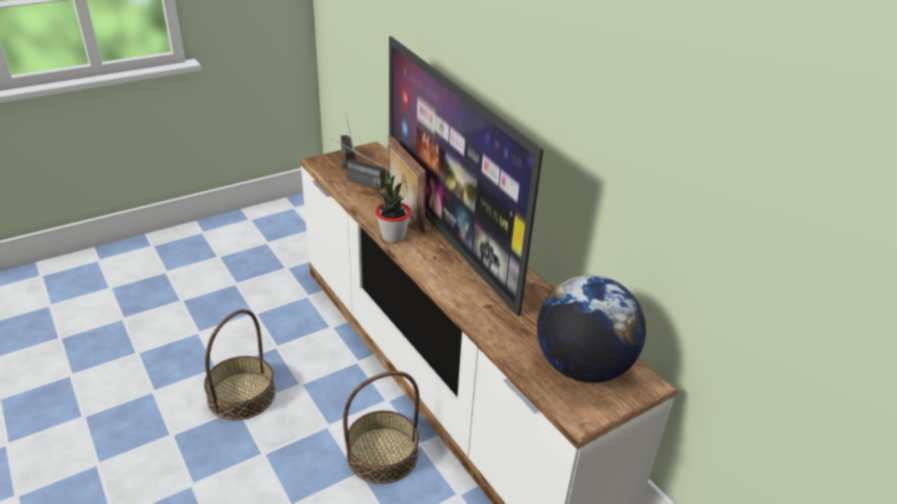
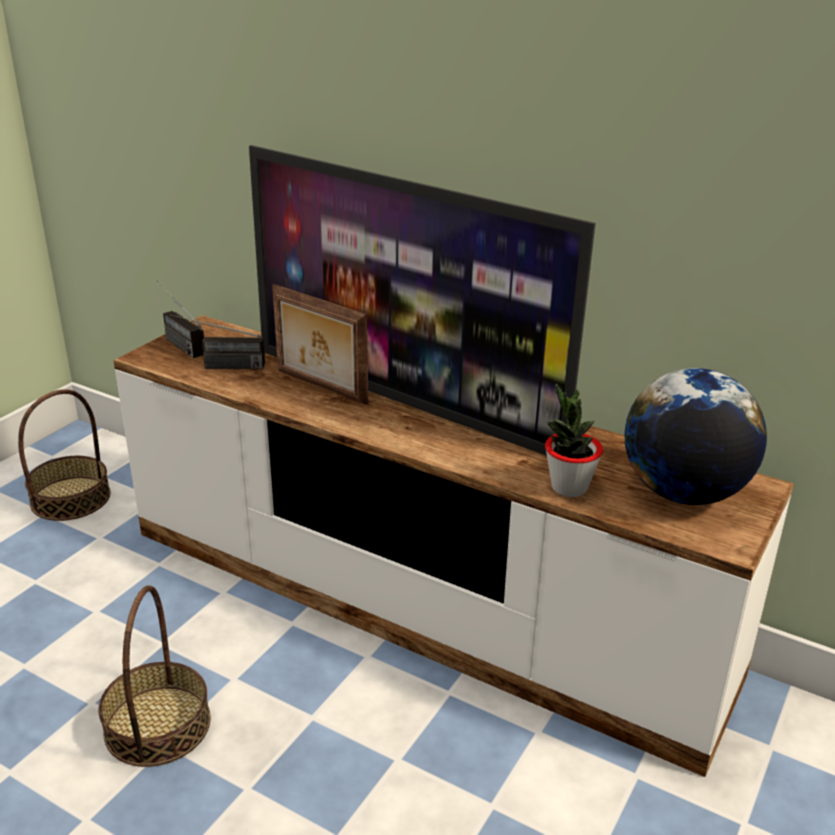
camera: 25 degrees left, 5 degrees down
basket [343,371,419,484] -> basket moved to [18,389,111,521]
potted plant [375,169,411,243] -> potted plant moved to [545,383,603,497]

